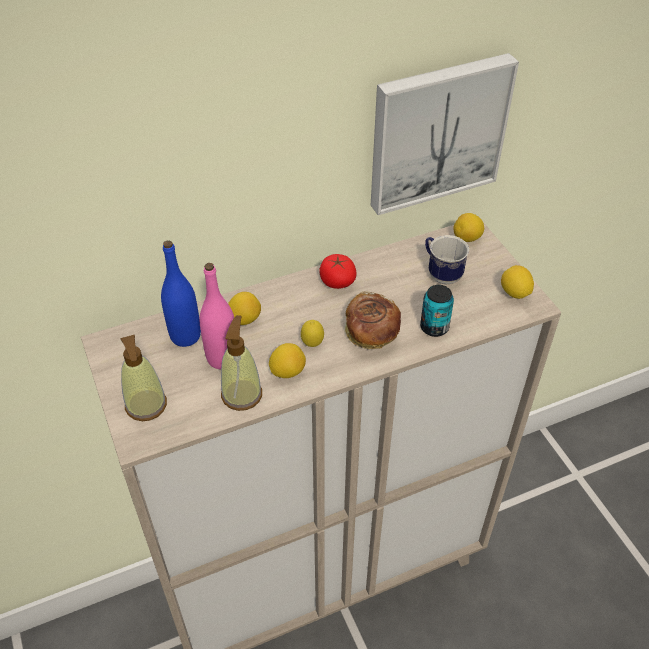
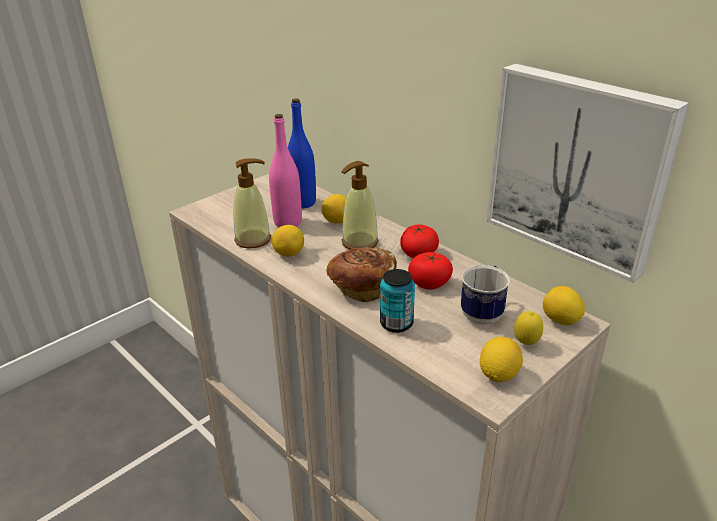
camera: 70 degrees right, 15 degrees down
soap dispenser [120,335,167,421] -> soap dispenser moved to [341,161,379,249]
lemon [301,320,324,347] -> lemon moved to [514,311,543,345]
none -> tomato [408,252,453,290]

